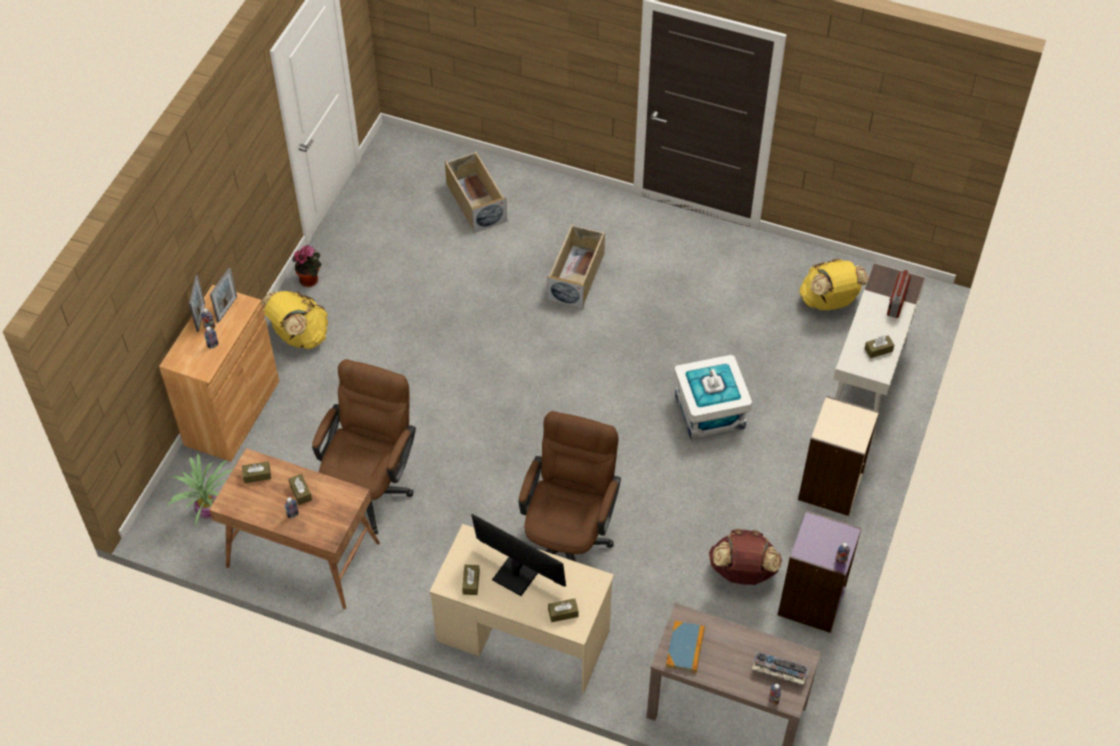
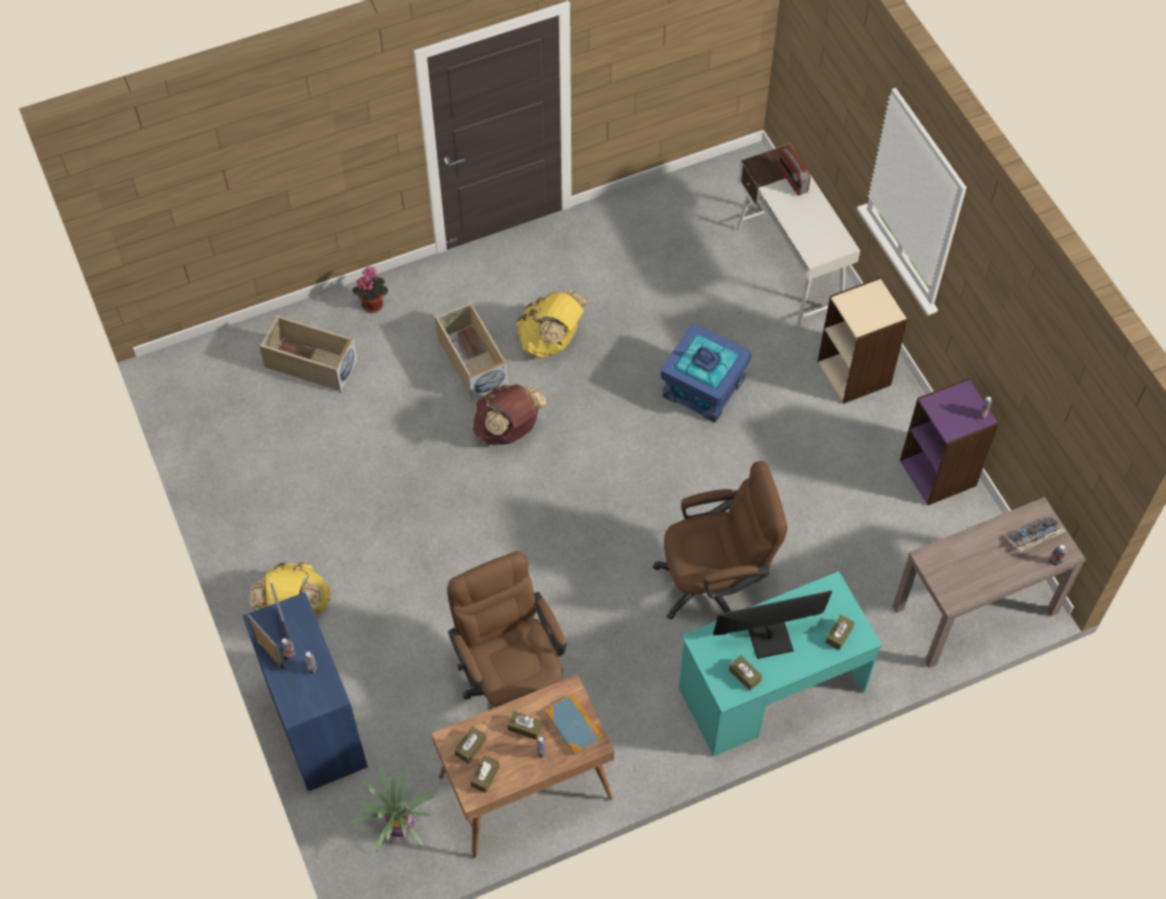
camera: 45 degrees left, 5 degrees up
brown cabinet [159,285,279,462] -> blue cabinet [242,592,368,791]
potted plant [292,245,321,287] -> potted plant moved to [352,266,388,313]
beige desk [429,524,614,693] -> turquoise desk [679,571,882,756]
brown office chair [518,411,621,562] -> brown office chair turned 105 degrees clockwise [653,461,787,620]
book [666,621,705,673] -> book moved to [546,694,603,756]
white storage box [674,355,752,440] -> blue storage box [661,324,751,423]
brown backpack [709,529,782,585] -> brown backpack moved to [473,384,547,445]
yellow backpack [799,259,869,310] -> yellow backpack moved to [516,290,588,359]
brown tissue box [865,335,894,358] -> brown tissue box moved to [470,755,500,793]

